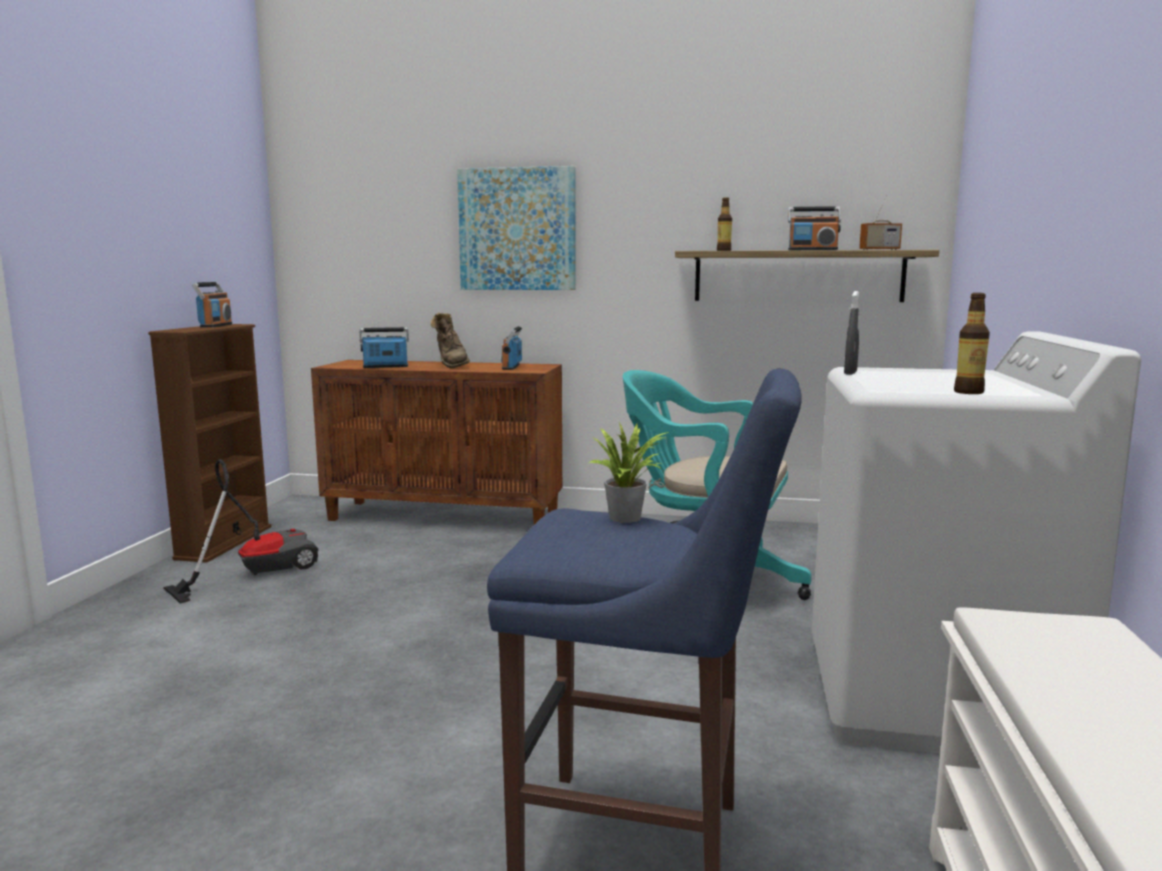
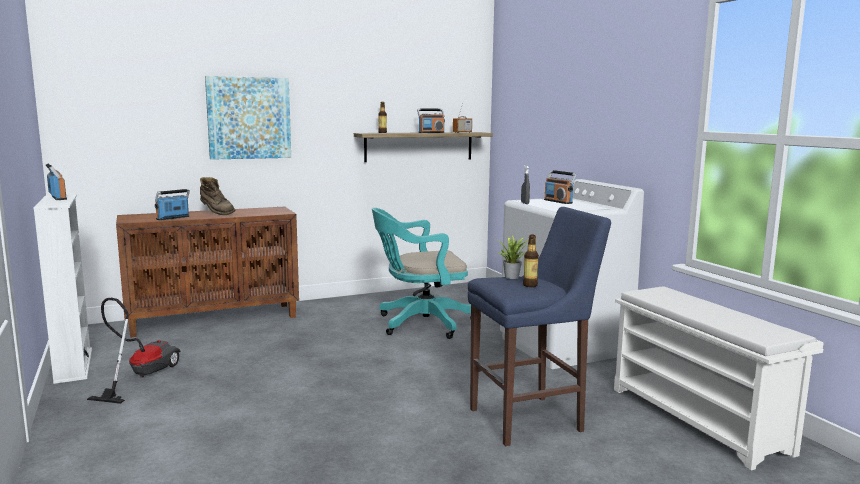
camera: 35 degrees left, 0 degrees up
brown bookcase [148,324,271,563] -> white bookcase [33,194,92,384]
radio [501,326,522,370] -> radio moved to [544,170,577,204]
bottle [954,293,990,394] -> bottle moved to [523,235,539,287]

